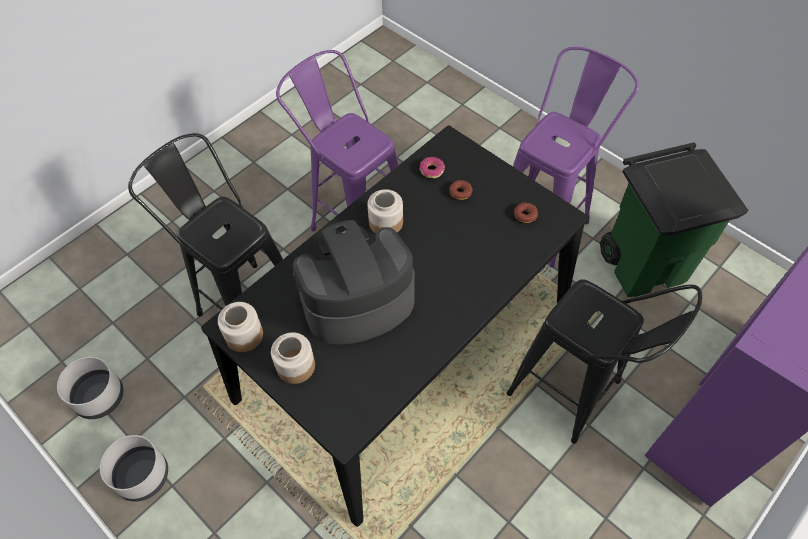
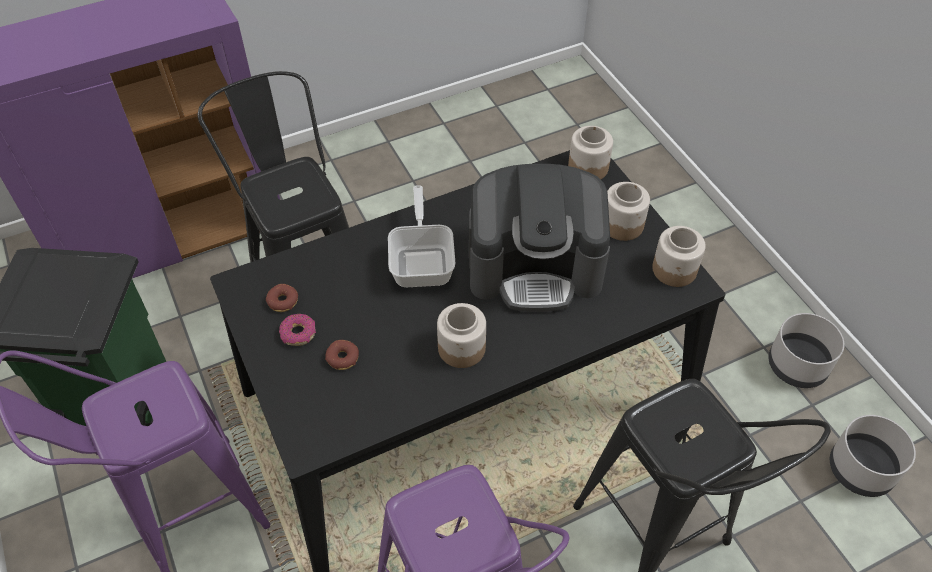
camera: 160 degrees left, 5 degrees down
donut [419,157,445,178] -> donut moved to [279,314,316,346]
none -> frying pan [388,185,455,287]
none -> jar [568,126,613,179]

